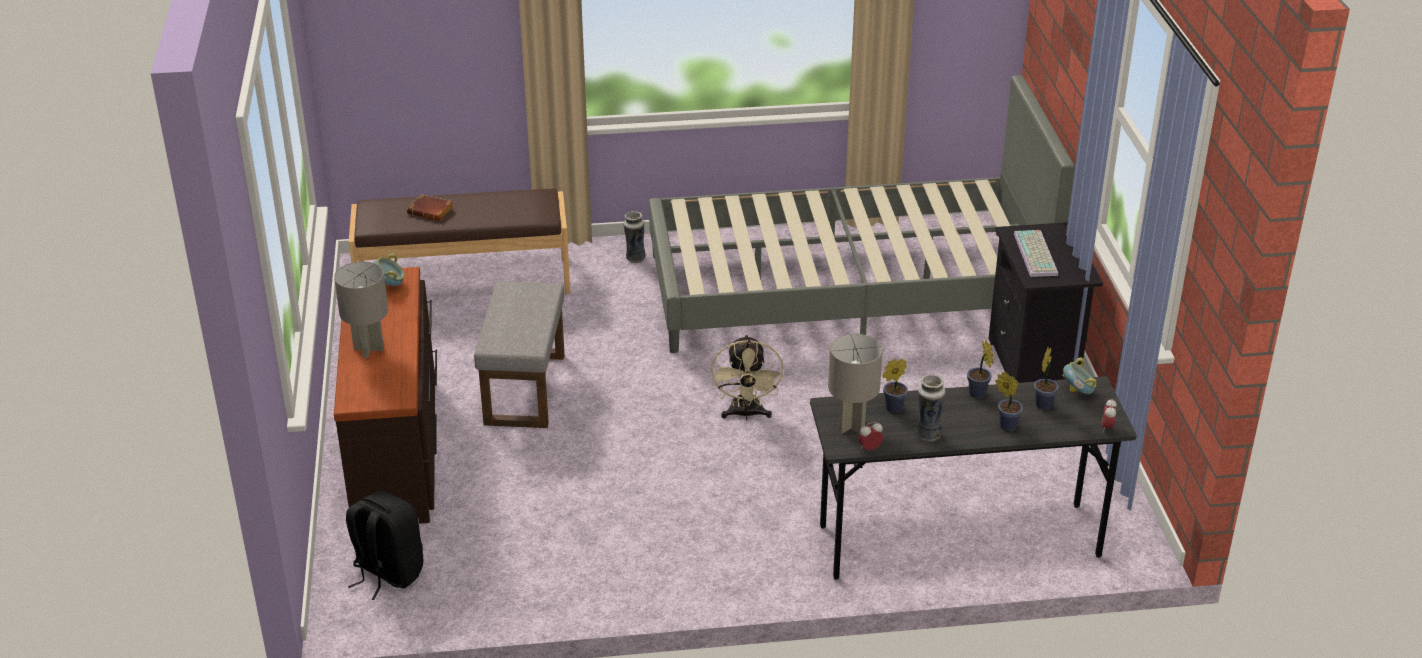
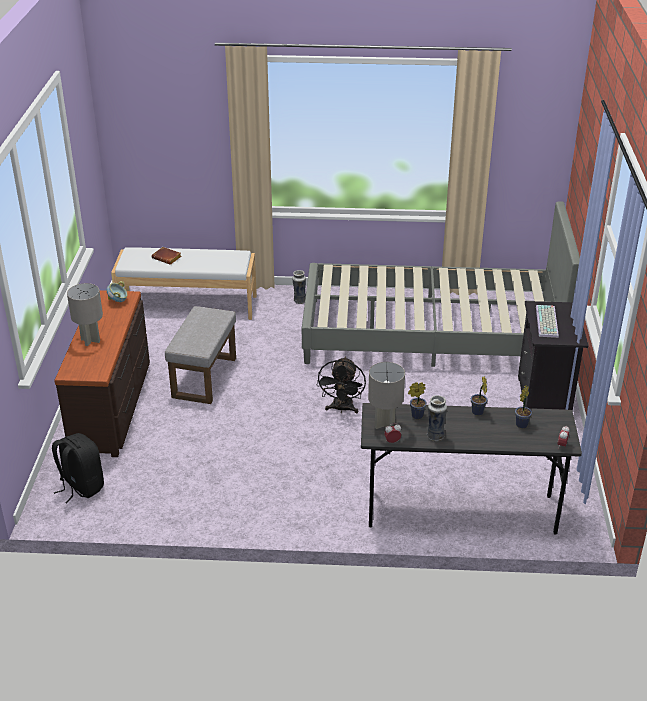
camera: 10 degrees right, 0 degrees up
brown bench [349,188,571,294] -> white bench [111,247,257,320]
beige fan [711,334,784,420] -> black fan [317,356,366,413]
potted plant [995,372,1023,431] -> none
bowl [1062,357,1096,394] -> none

